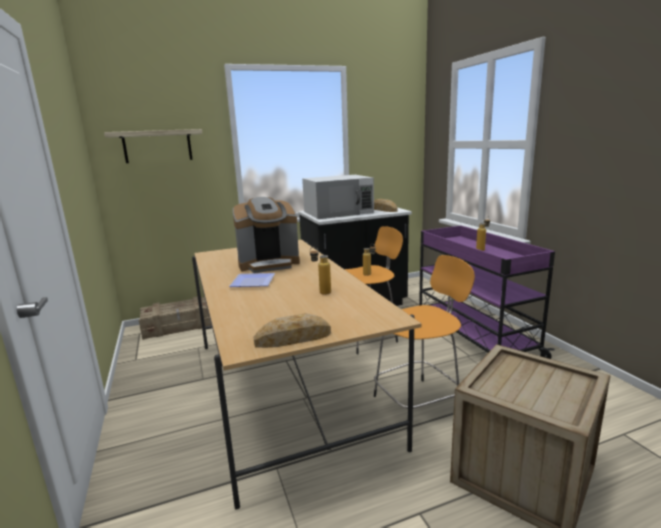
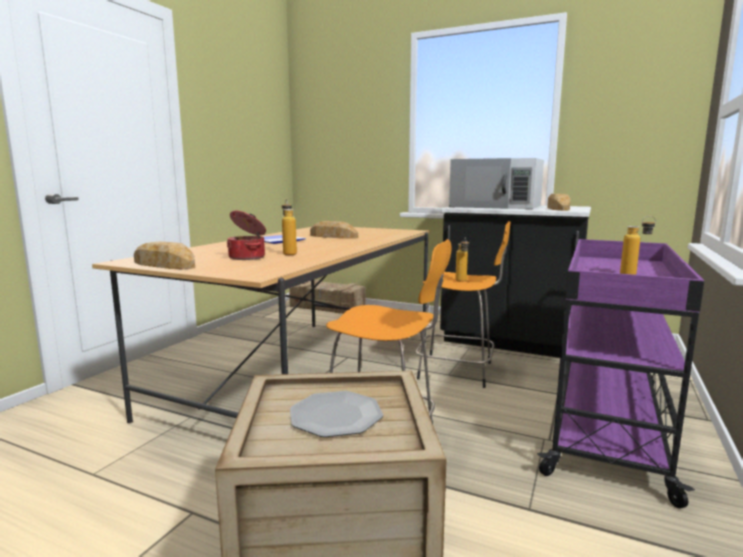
camera: 45 degrees right, 5 degrees down
shelf [104,129,202,163] -> none
coffee machine [233,197,300,273] -> bread [310,221,358,239]
none -> cooking pot [227,211,266,260]
none -> plate [290,391,383,437]

